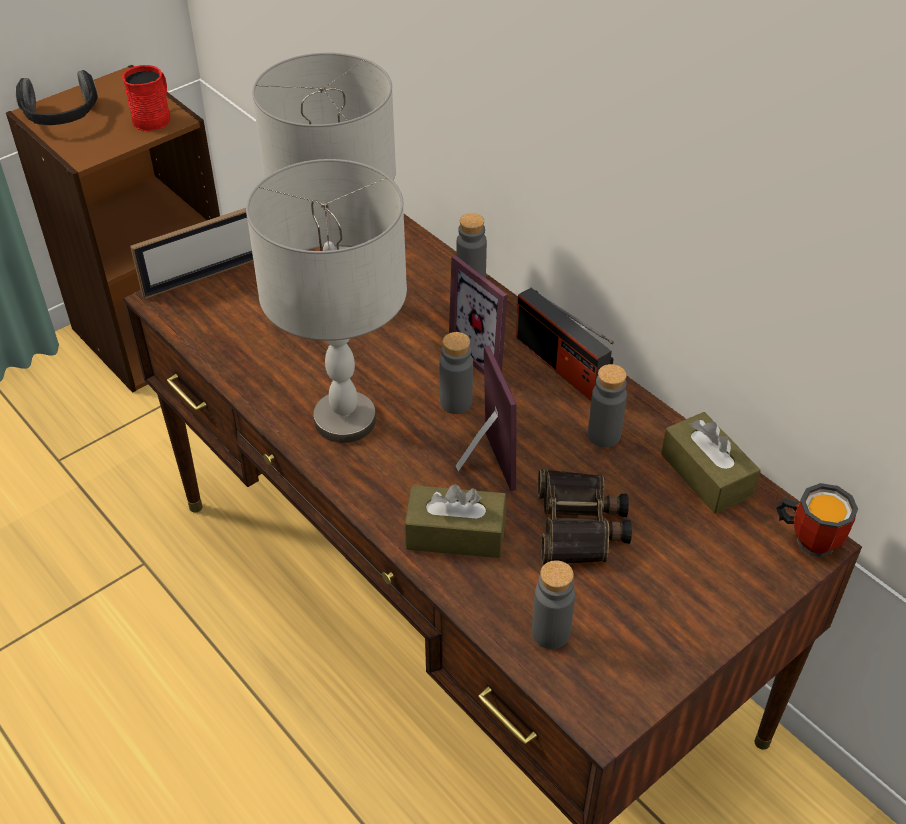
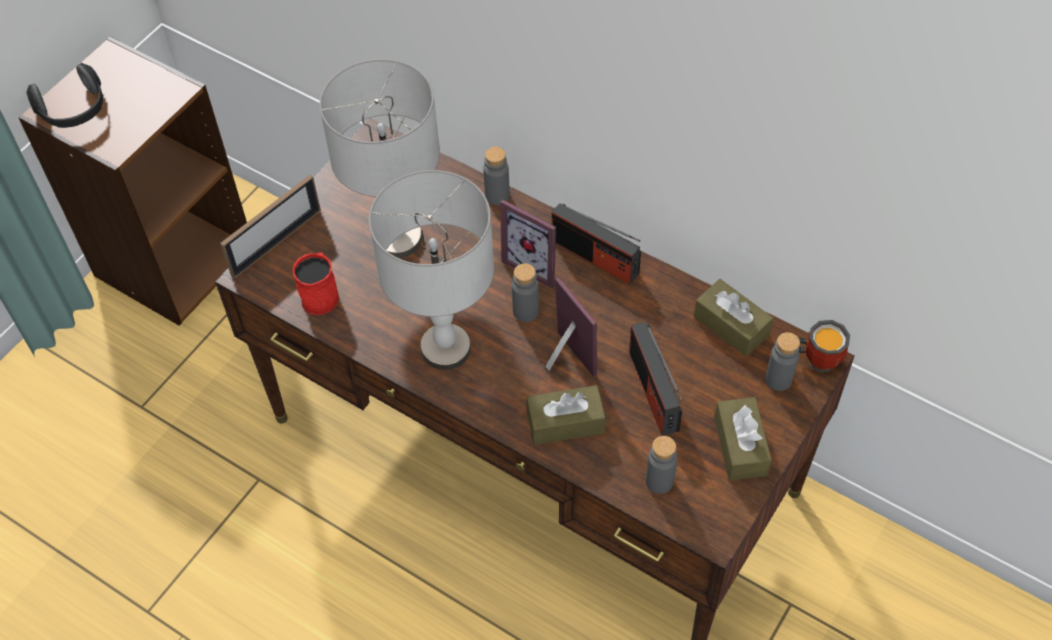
camera: 15 degrees left, 10 degrees up
red mug [122,65,171,131] -> red mug moved to [293,252,339,315]
binoculars [537,469,632,565] -> radio [629,322,683,436]
grey bottle [588,364,627,447] -> grey bottle moved to [765,332,800,391]
none -> brown tissue box [714,397,772,481]

